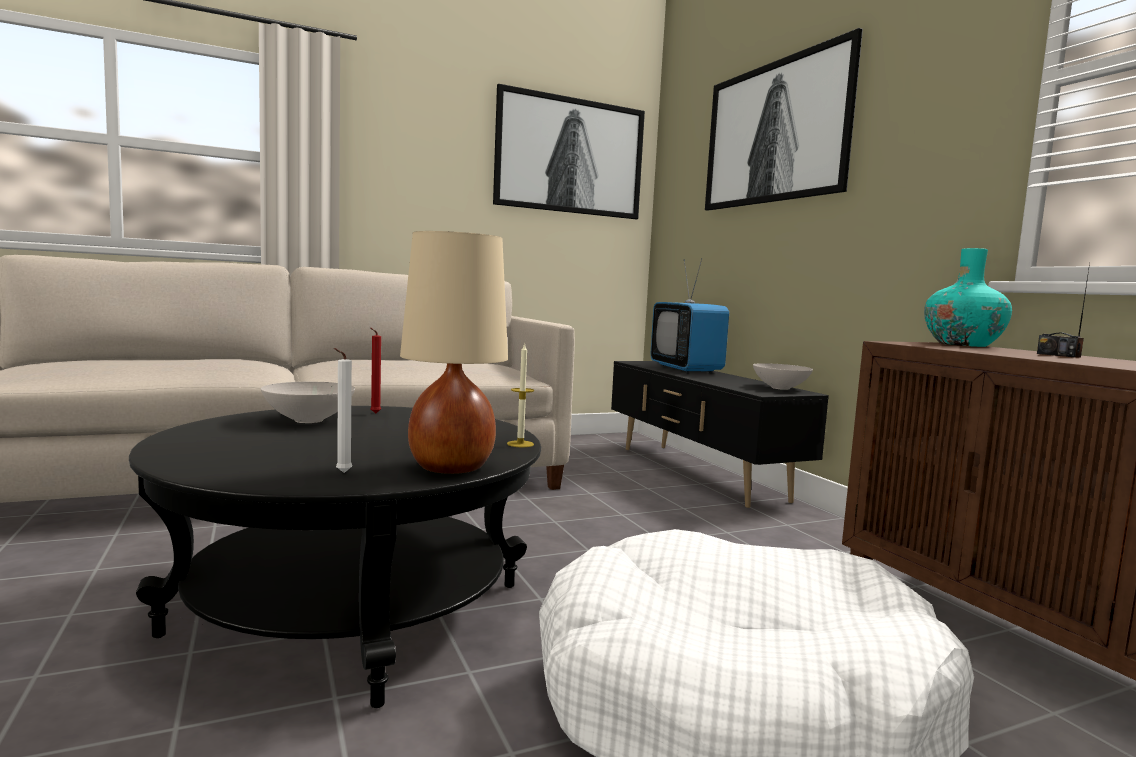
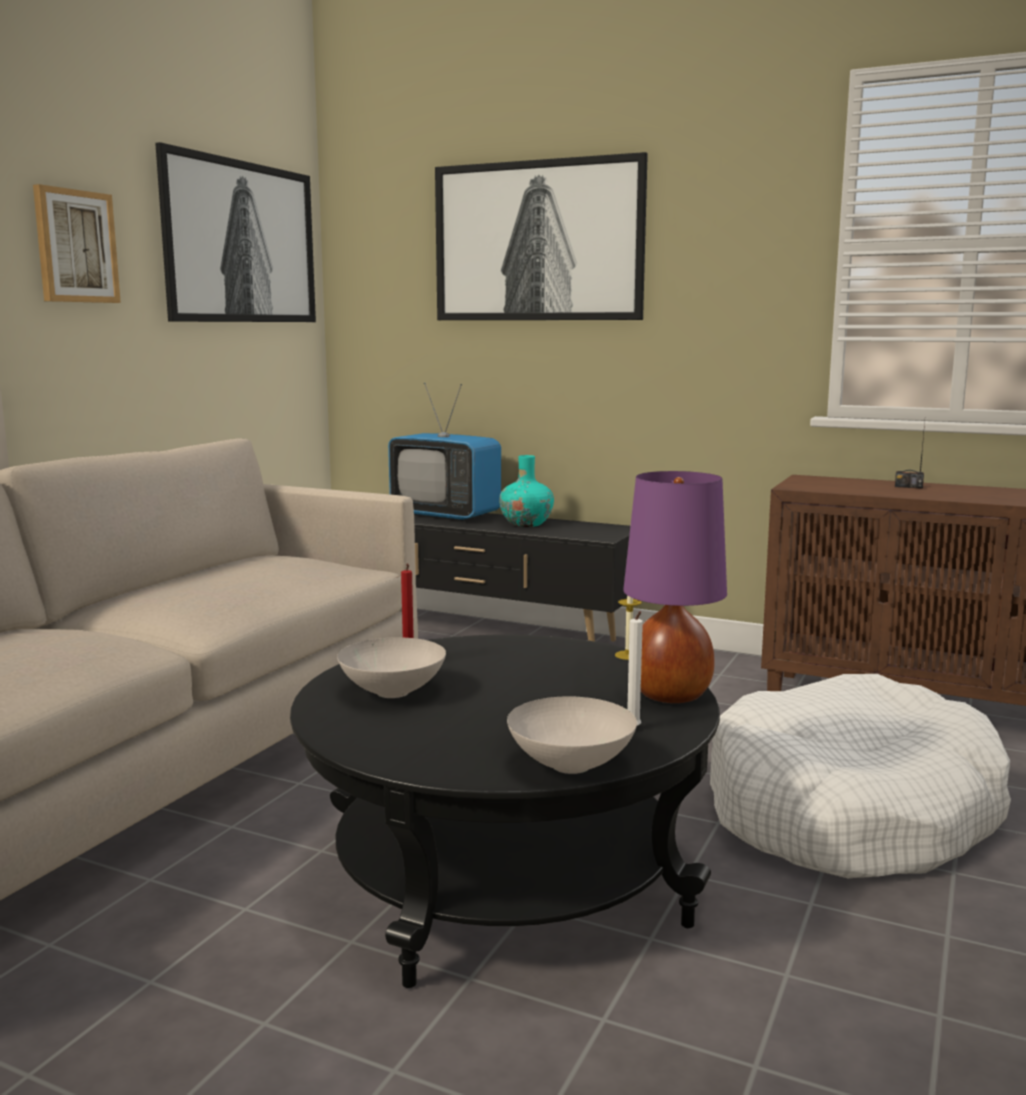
camera: 40 degrees left, 5 degrees up
beige table lamp [400,231,508,474] -> purple table lamp [623,471,727,703]
white bowl [753,363,813,390] -> white bowl moved to [507,696,637,774]
turquoise vase [924,248,1012,347] -> turquoise vase moved to [499,455,554,527]
none -> picture [33,184,121,303]

